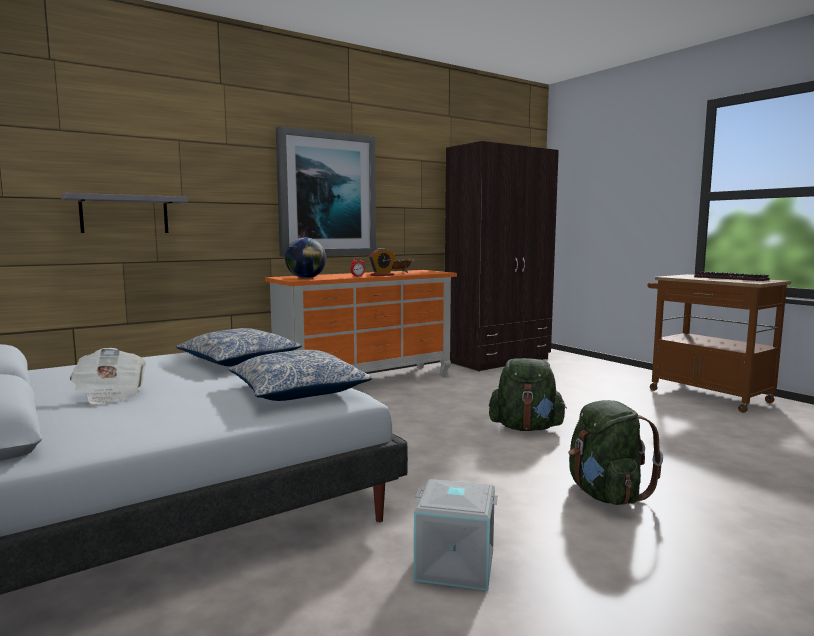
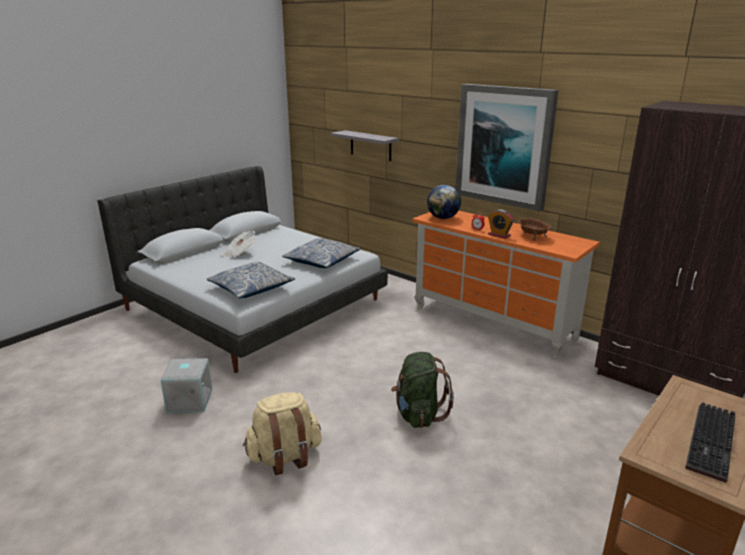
camera: 75 degrees right, 15 degrees up
green backpack [568,400,663,505] -> beige backpack [243,392,322,475]

